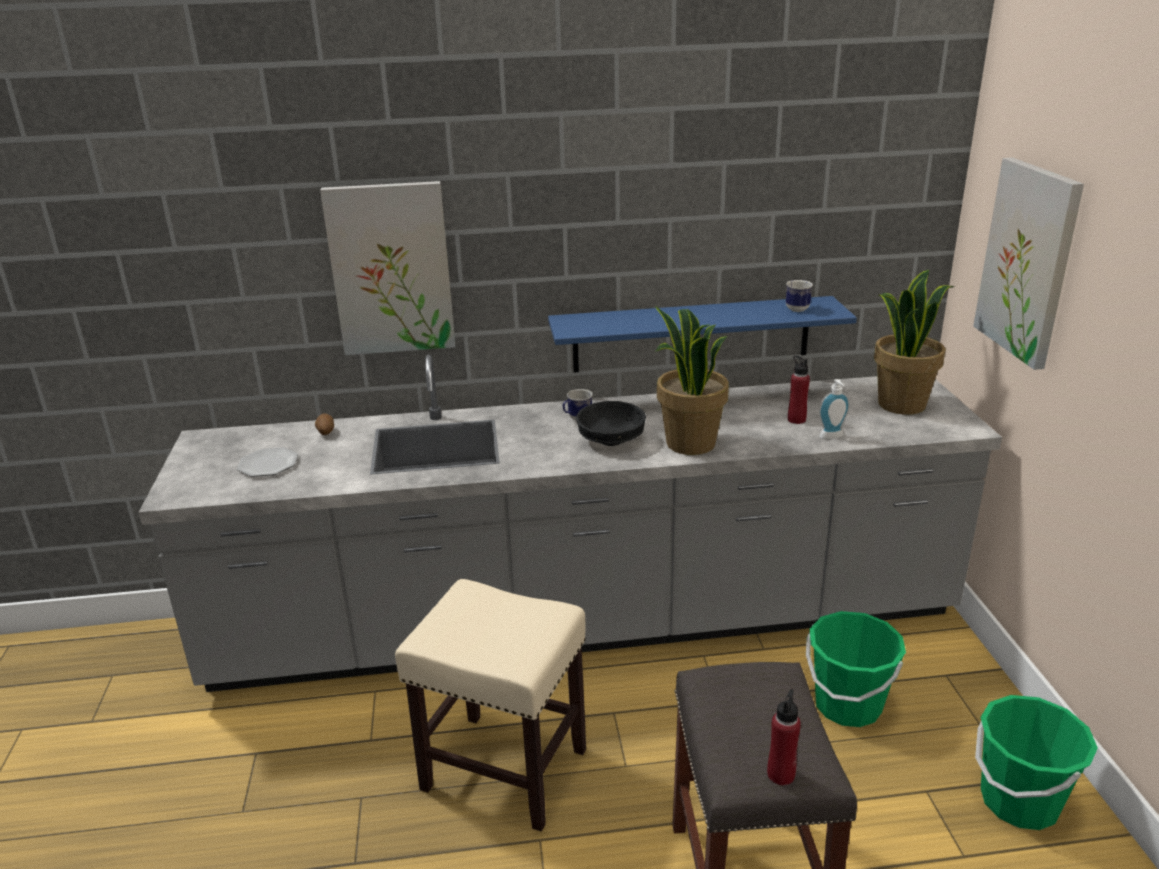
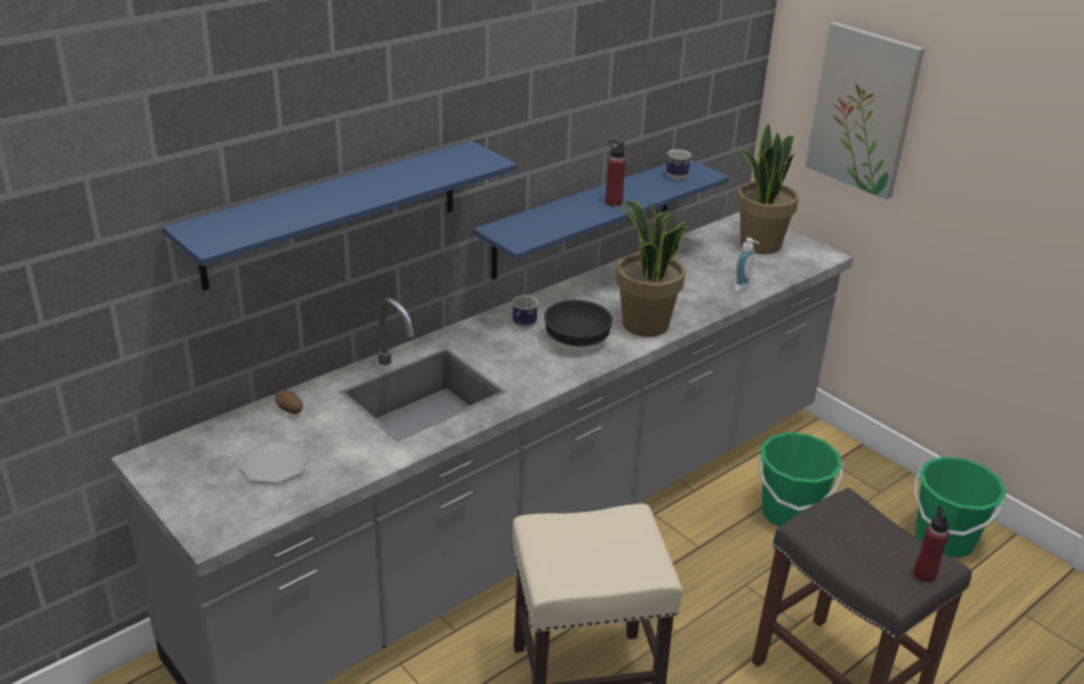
camera: 35 degrees left, 5 degrees up
picture [320,181,455,355] -> blue shelf [163,141,517,291]
red bottle [788,356,810,424] -> red bottle moved to [605,140,626,207]

